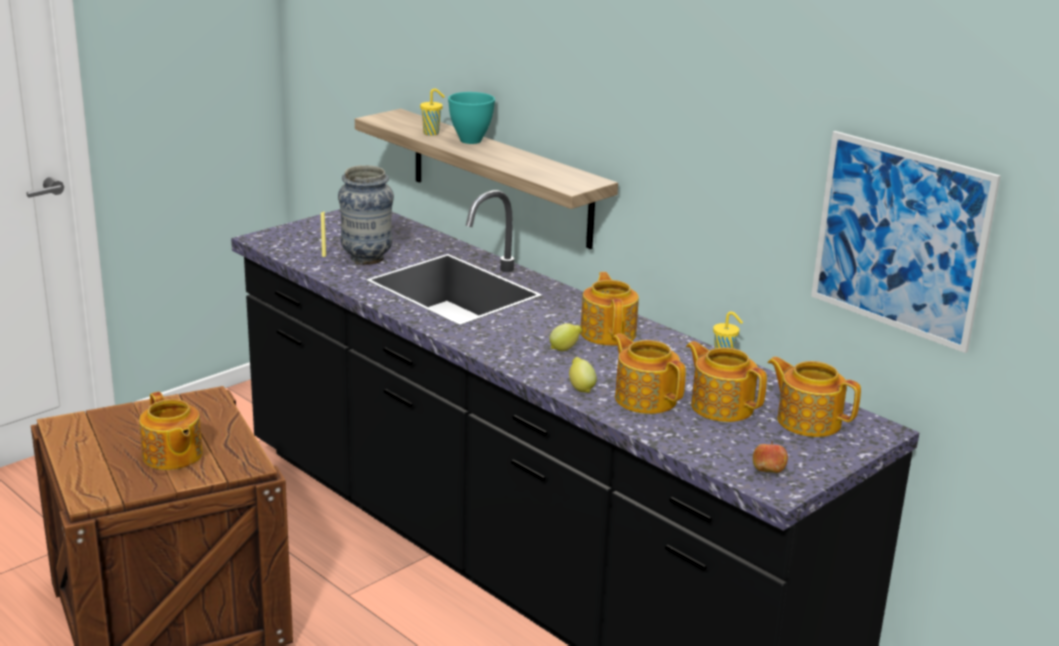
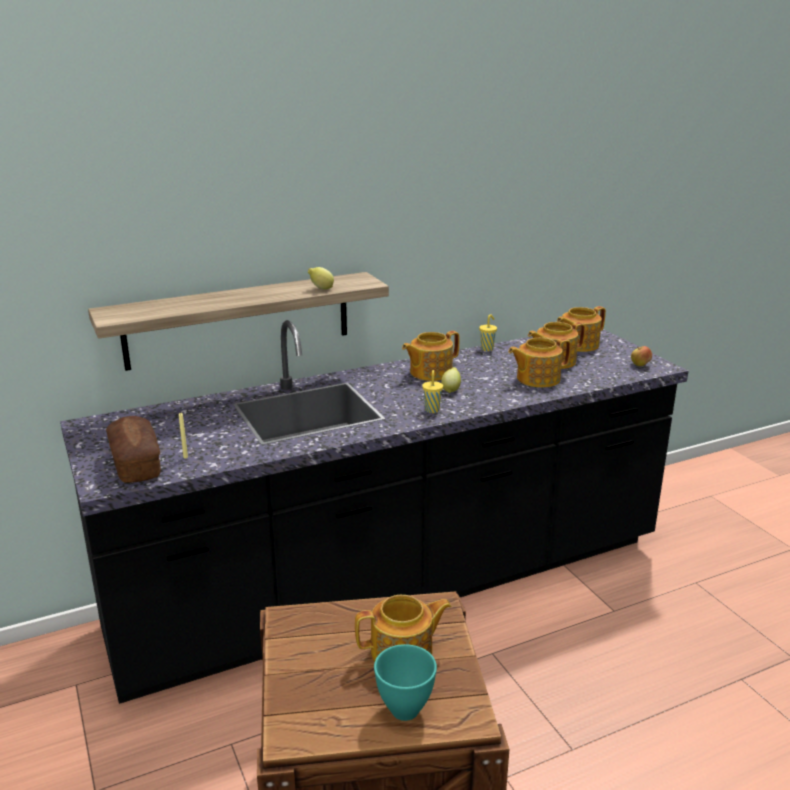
camera: 70 degrees left, 0 degrees up
vase [338,165,394,265] -> none
yellow cup [420,89,445,136] -> yellow cup moved to [422,370,443,413]
turquoise bowl [448,92,495,144] -> turquoise bowl moved to [374,644,437,721]
lemon [569,357,597,393] -> lemon moved to [308,267,334,290]
teapot [580,272,639,346] -> teapot turned 45 degrees counterclockwise [402,331,459,381]
picture [811,131,1001,353] -> none
none -> bread [106,416,161,483]

